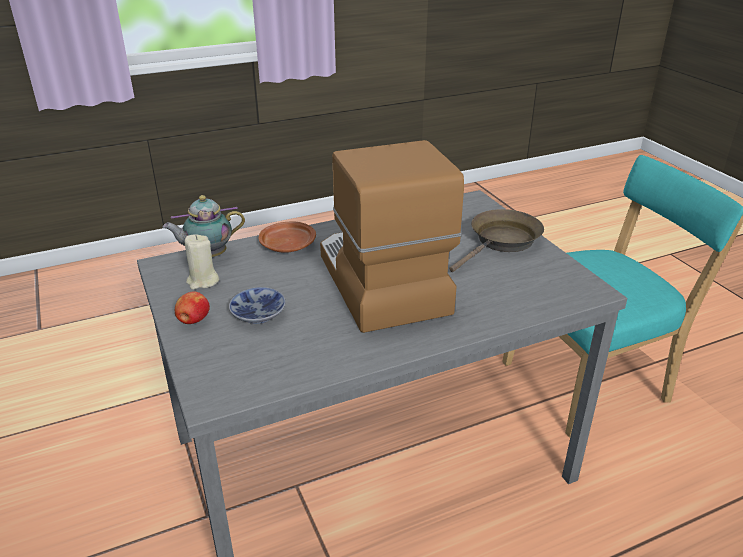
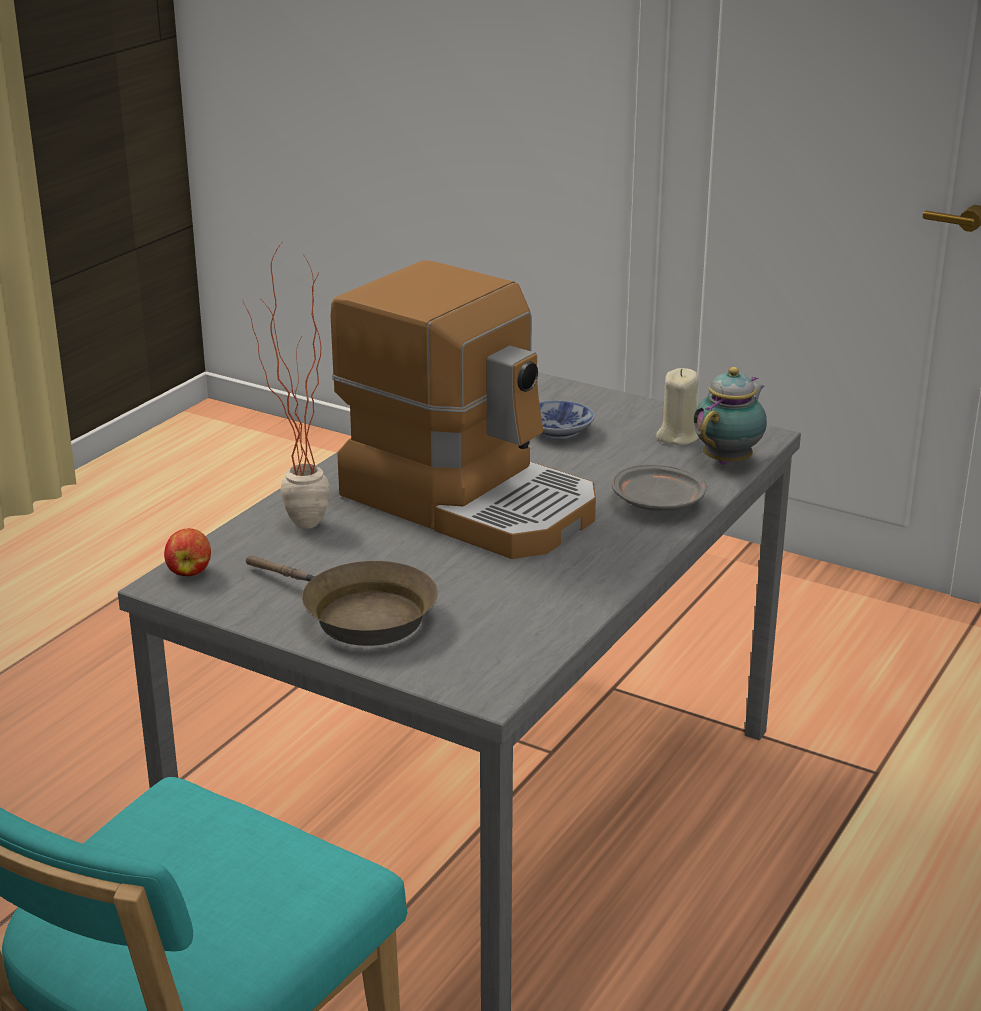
camera: 145 degrees right, 5 degrees down
apple [175,291,210,324] -> apple moved to [164,528,211,576]
brown plate [259,222,316,253] -> grey plate [612,464,706,511]
brown frying pan [449,209,544,272] -> brown frying pan turned 60 degrees counterclockwise [246,555,438,646]
none -> potted plant [243,244,330,529]

